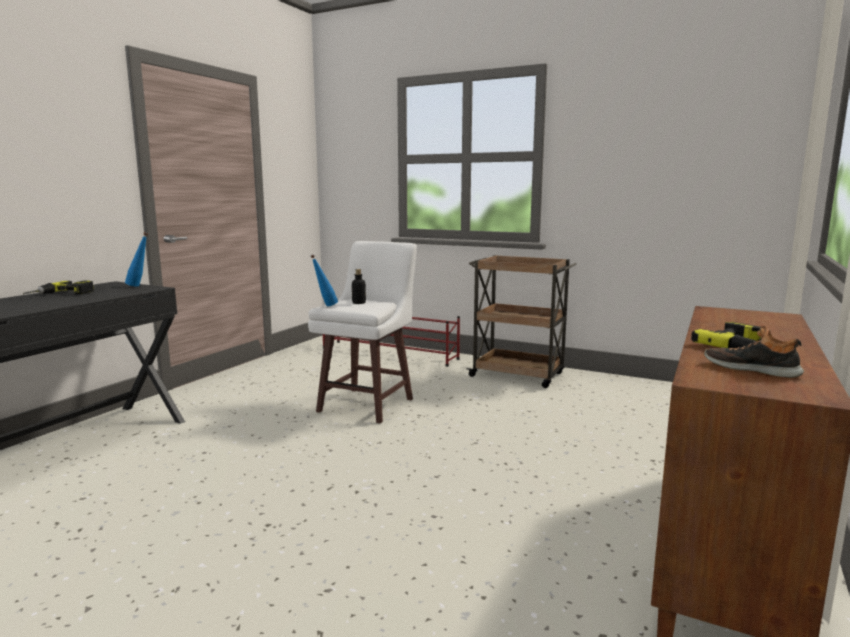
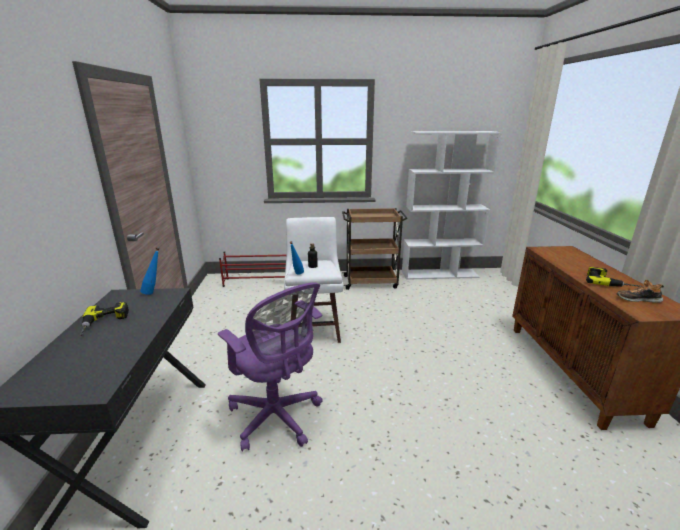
camera: 30 degrees left, 10 degrees up
none -> purple office chair [218,282,323,452]
none -> white bookcase [402,131,502,280]

